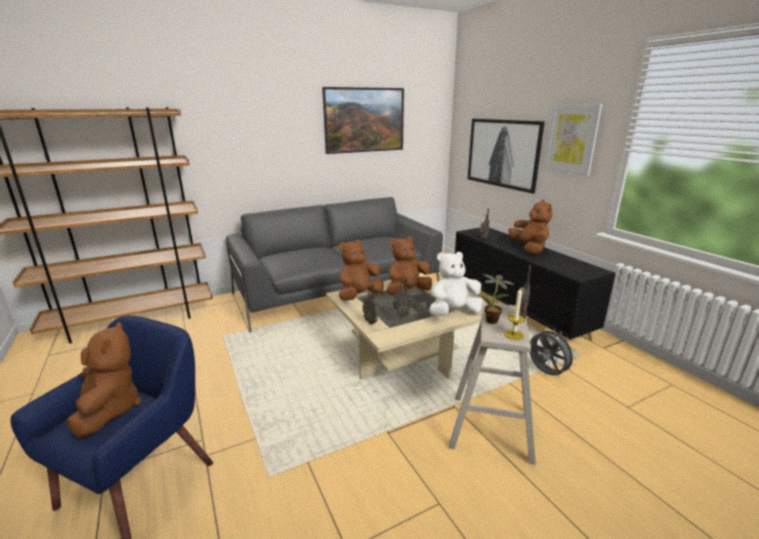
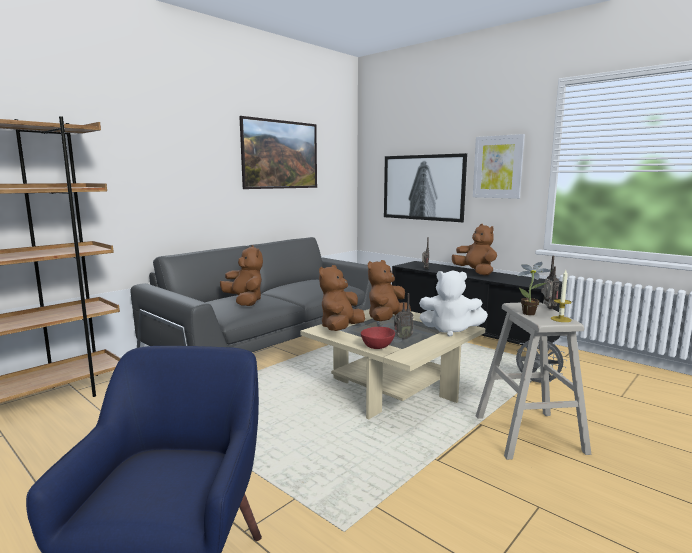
camera: 20 degrees left, 10 degrees down
brown plush toy [67,322,141,438] -> brown plush toy moved to [220,245,263,306]
radio [362,284,379,324] -> red bowl [361,327,395,349]
white plush toy [429,252,483,316] -> white plush toy turned 120 degrees counterclockwise [419,271,488,337]

